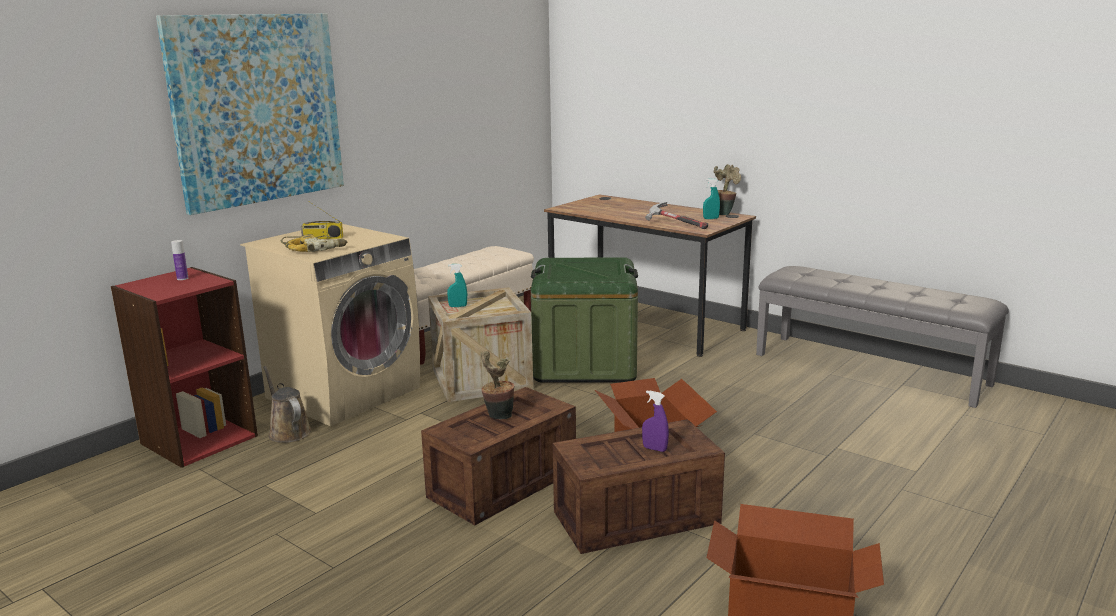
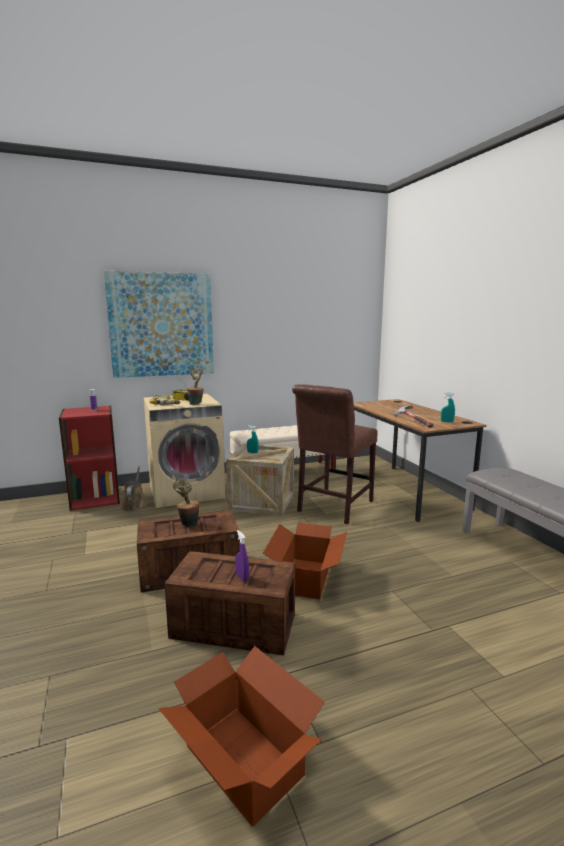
camera: 30 degrees right, 5 degrees down
green storage box [531,257,638,383] -> brown chair [292,384,378,524]
potted plant [714,164,741,216] -> potted plant moved to [187,369,204,405]

